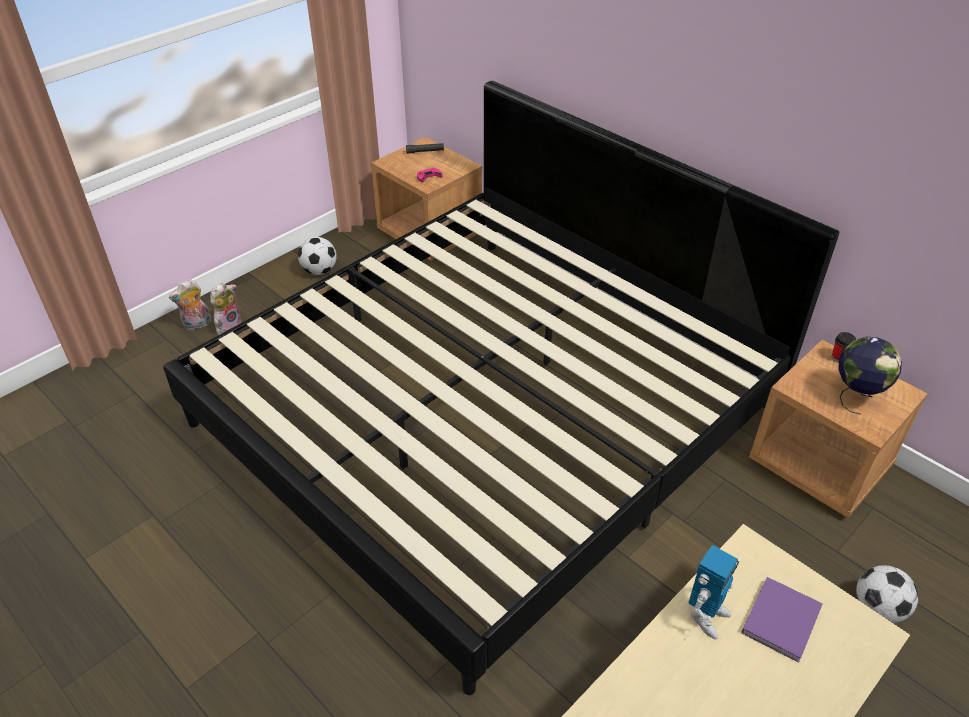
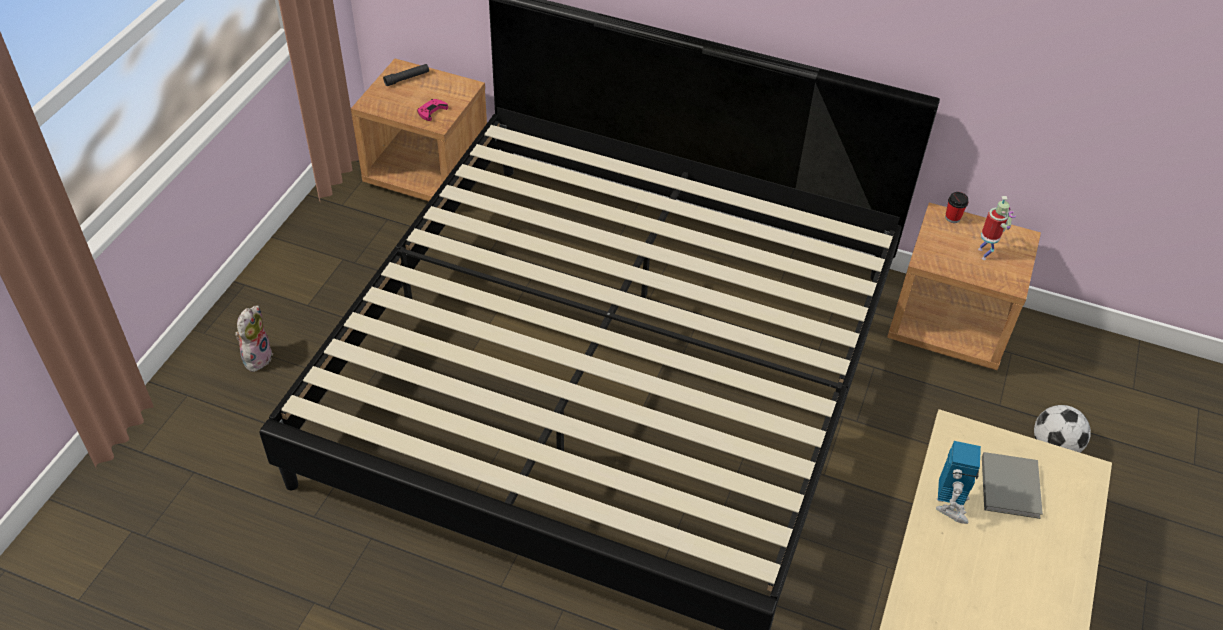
camera: 25 degrees left, 5 degrees up
plush toy [169,279,211,330] -> none
football [298,237,336,275] -> none
purple book [741,577,823,663] -> grey book [982,452,1043,519]
globe [838,337,902,415] -> toy robot [978,196,1016,260]

